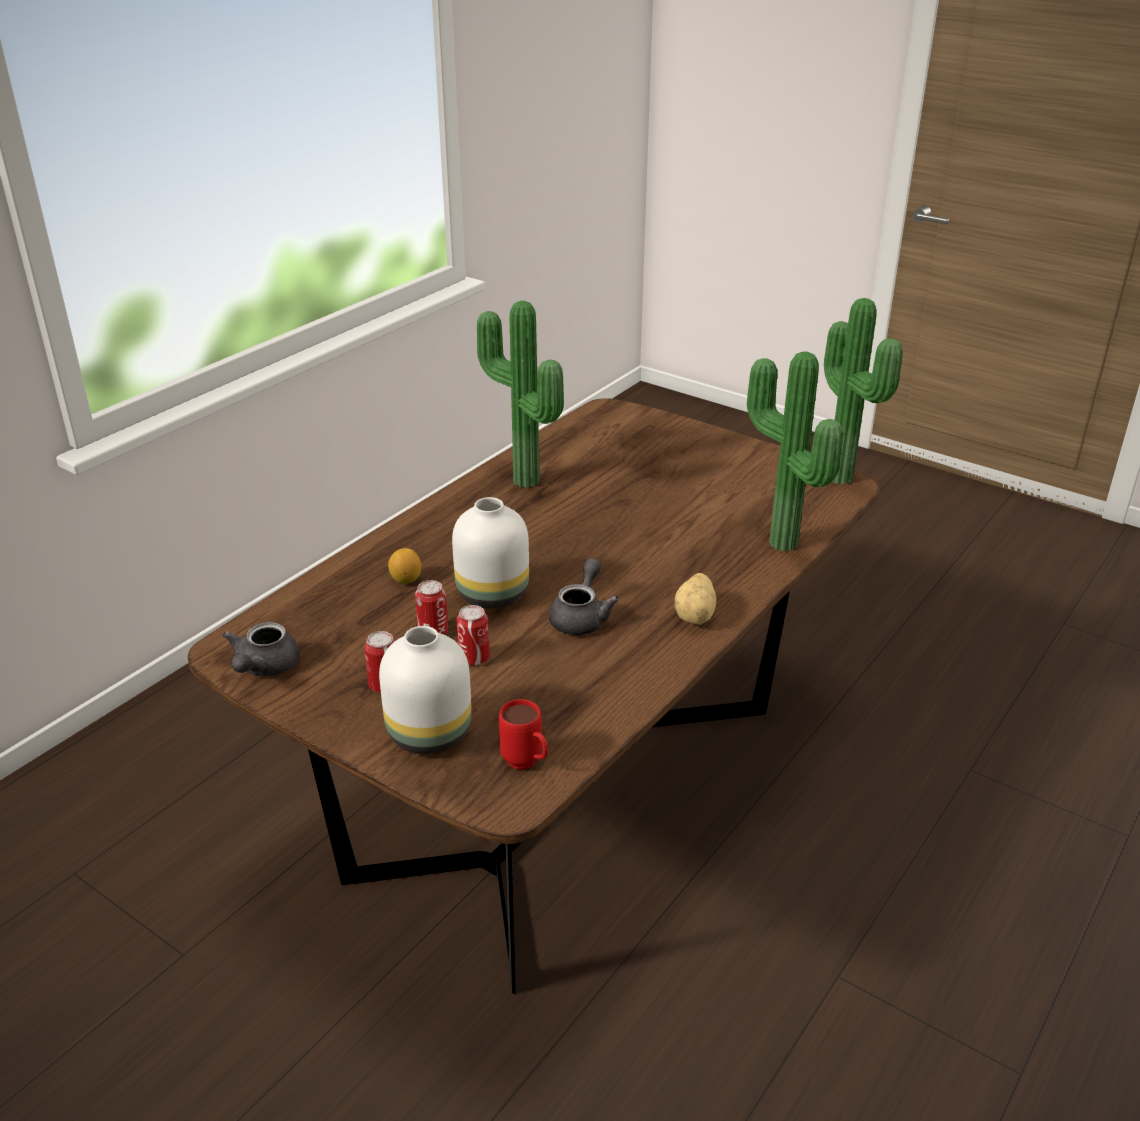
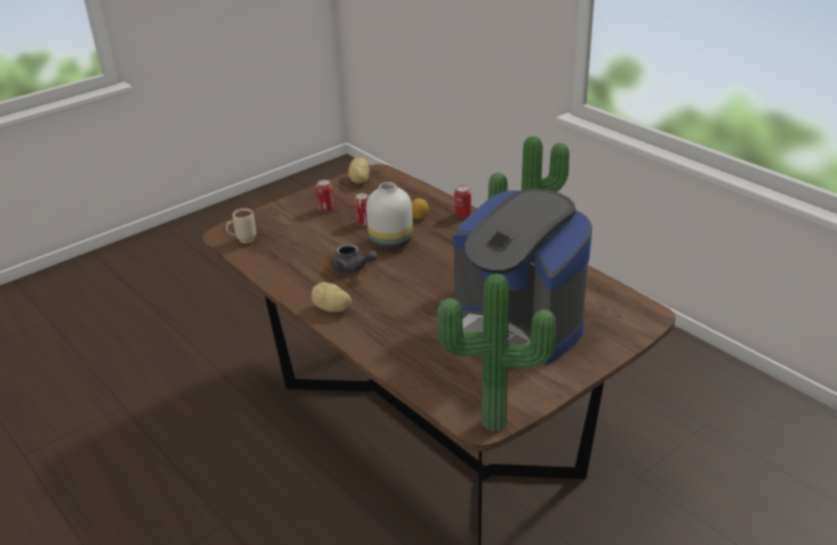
camera: 105 degrees right, 0 degrees up
grey teapot [222,622,300,676] -> potato [348,158,370,183]
white vase [379,626,472,754] -> none
can [457,605,490,665] -> can moved to [454,185,471,218]
red mug [499,699,548,770] -> beige mug [226,208,256,243]
potted plant [747,351,843,551] -> none
none -> coffee machine [453,189,592,368]

